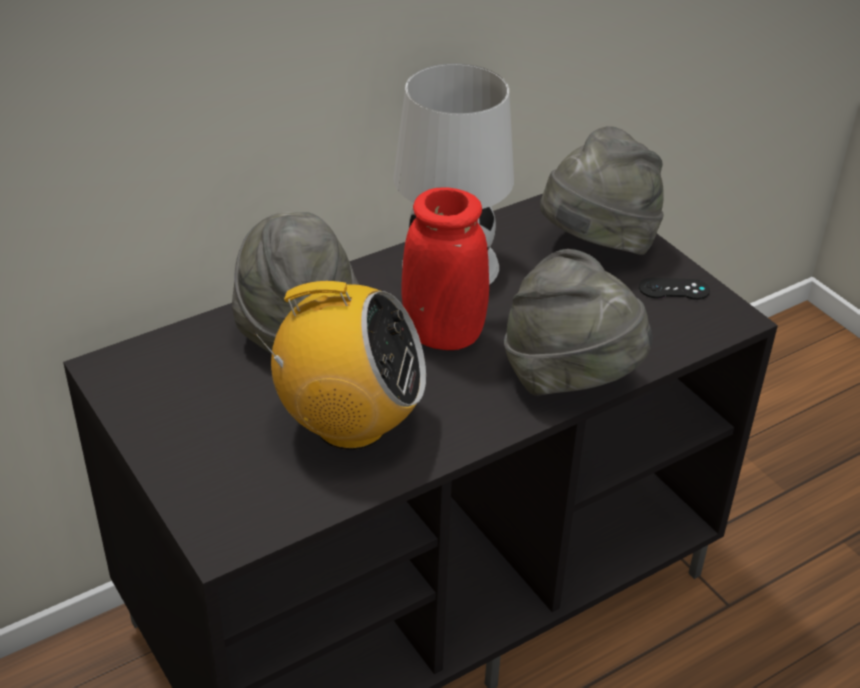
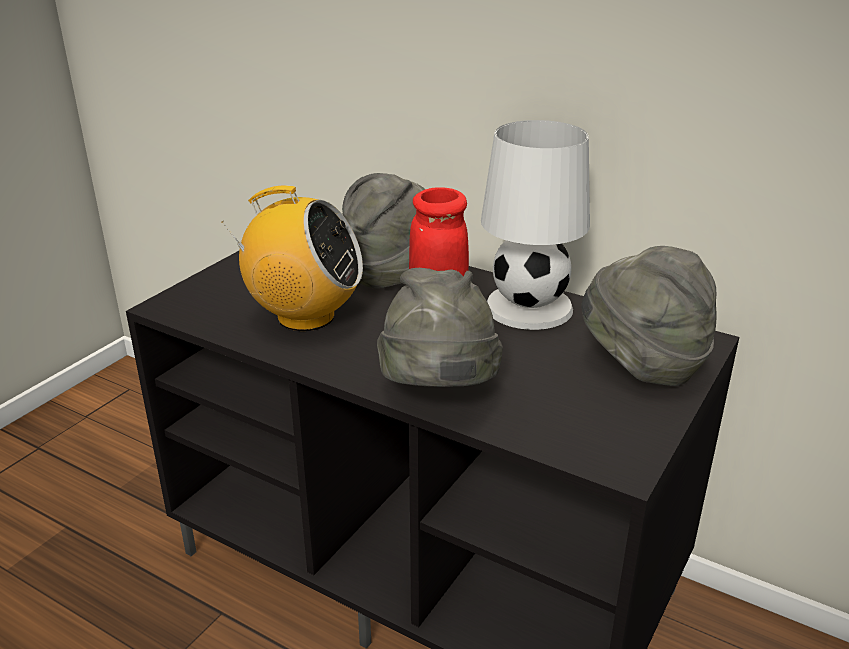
camera: 65 degrees right, 10 degrees down
radio [254,281,426,450] -> radio turned 60 degrees counterclockwise [221,186,363,331]
black game controller [639,278,710,300] -> none

